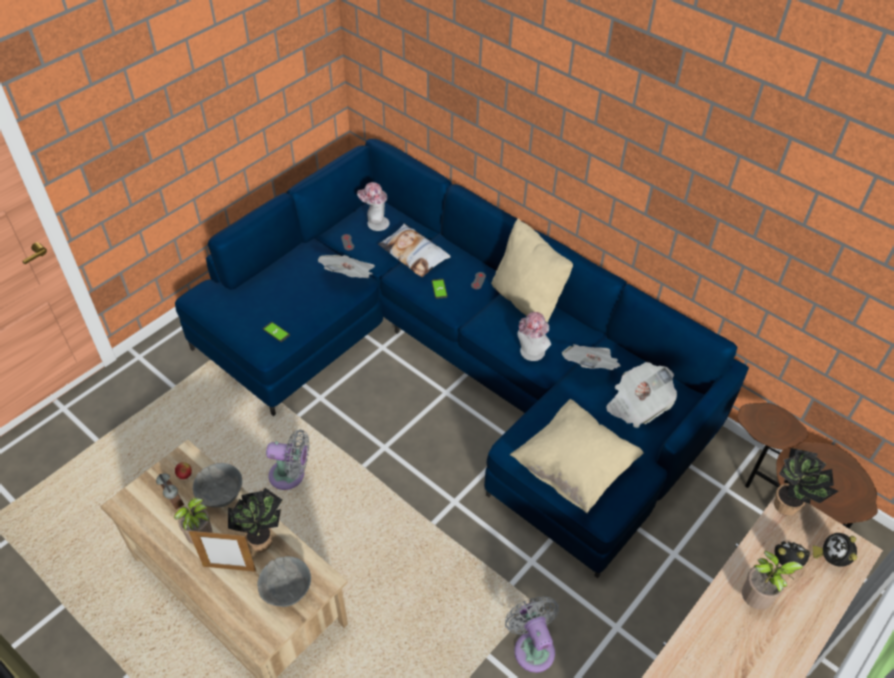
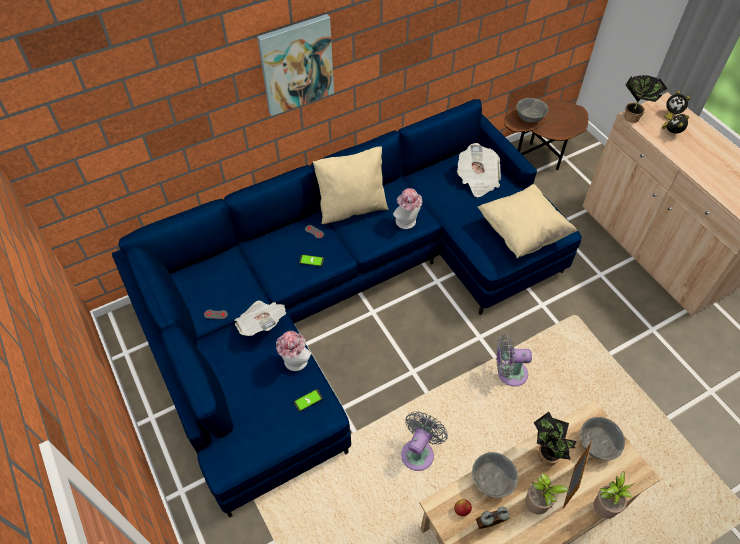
camera: 70 degrees left, 5 degrees up
hat [357,182,390,231] -> hat moved to [276,331,311,371]
pillow [378,223,451,277] -> none
grey fan [505,596,559,673] -> grey fan moved to [496,335,532,387]
newspaper [562,344,621,370] -> none
potted plant [742,551,803,610] -> potted plant moved to [594,471,635,519]
none -> picture [257,14,334,116]
none -> grey bowl [517,98,548,123]

